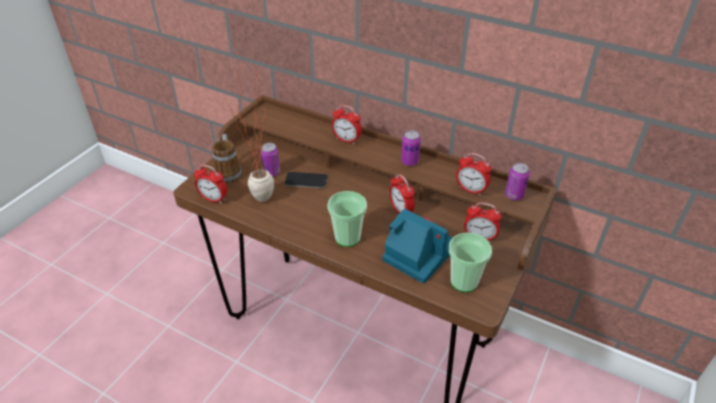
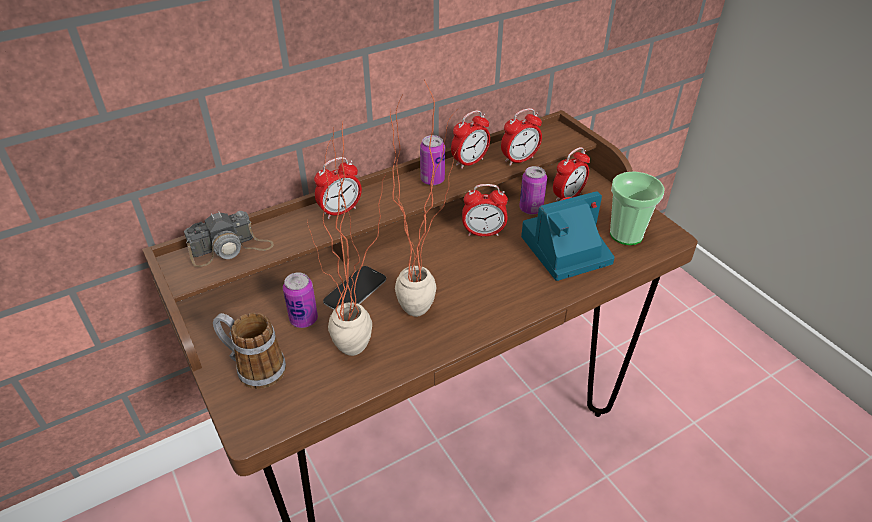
camera: 60 degrees left, 0 degrees up
alarm clock [194,165,227,204] -> alarm clock moved to [451,110,490,169]
cup [327,191,367,247] -> none
can [505,163,530,201] -> can moved to [519,166,547,215]
none -> camera [184,211,274,267]
none -> potted plant [390,80,458,317]

